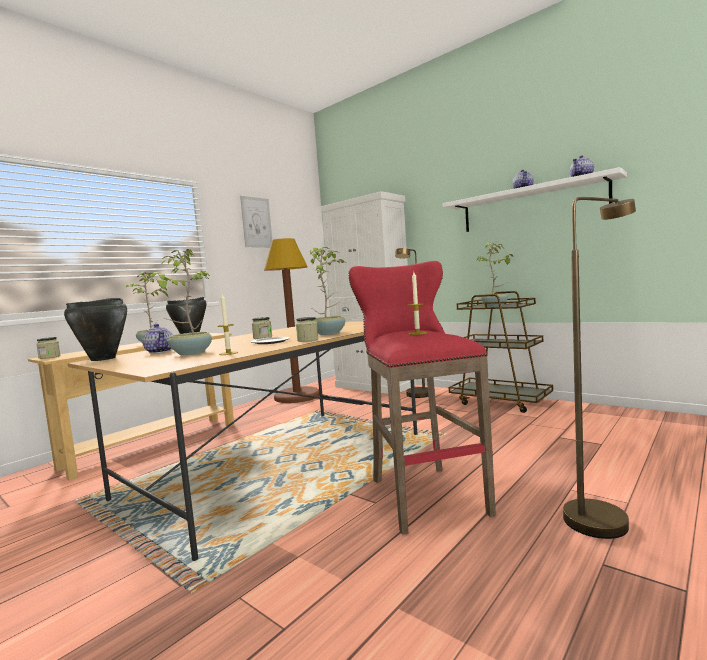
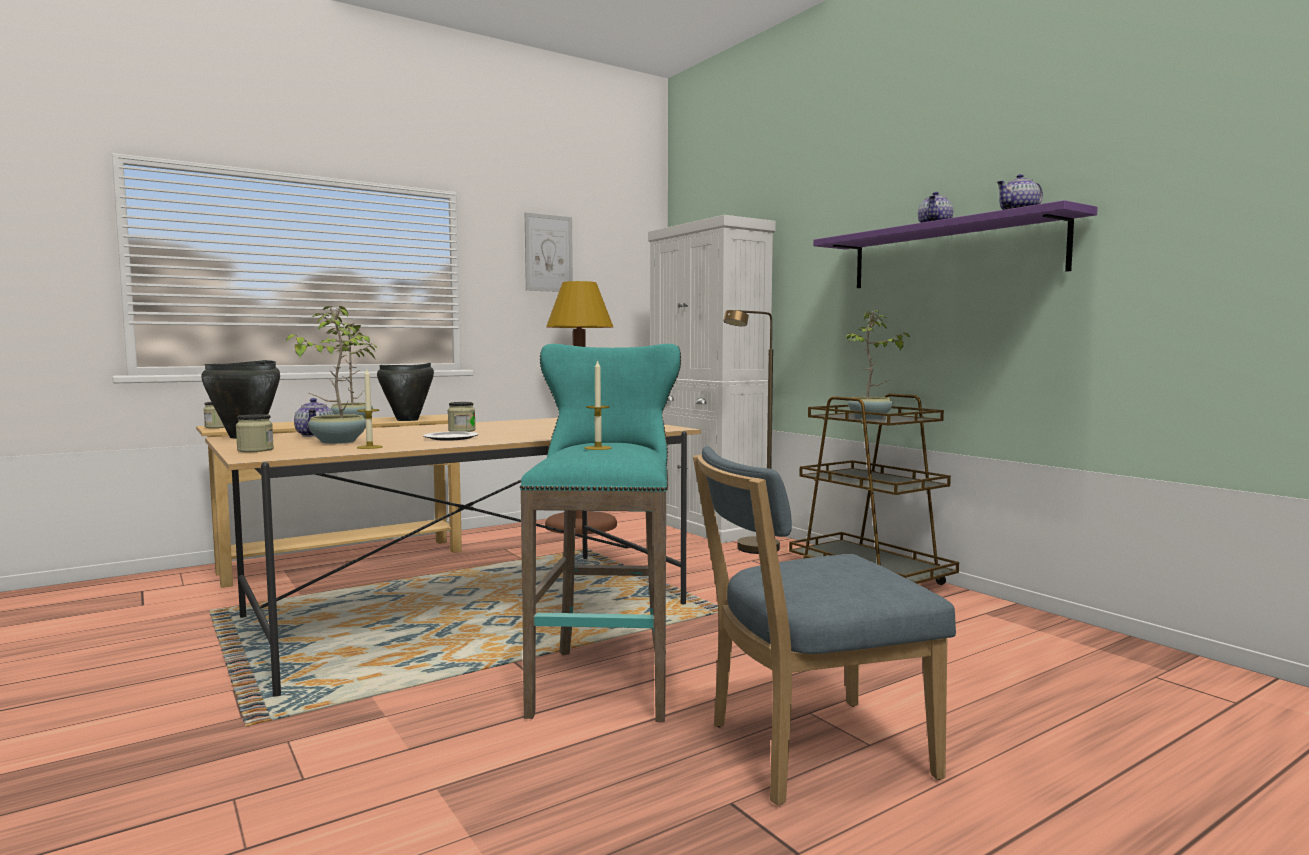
camera: 15 degrees right, 0 degrees up
jar [296,317,319,342] -> jar moved to [236,414,274,452]
potted plant [310,247,345,335] -> none
red stool [348,261,496,535] -> turquoise stool [520,344,681,722]
white shelf [443,167,627,232] -> purple shelf [813,200,1098,288]
brown floor lamp [563,197,636,539] -> blue chair [693,446,956,805]

